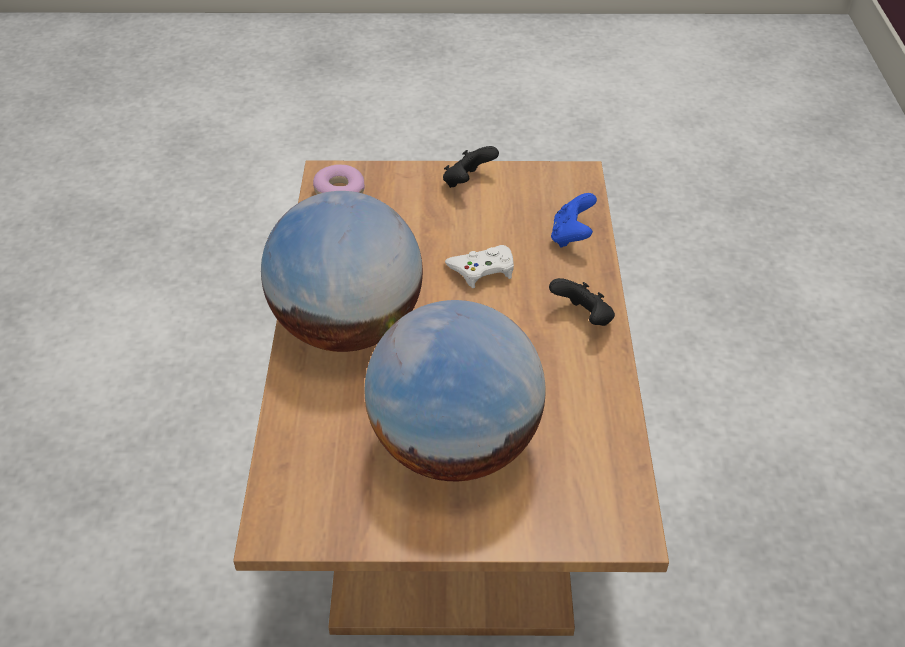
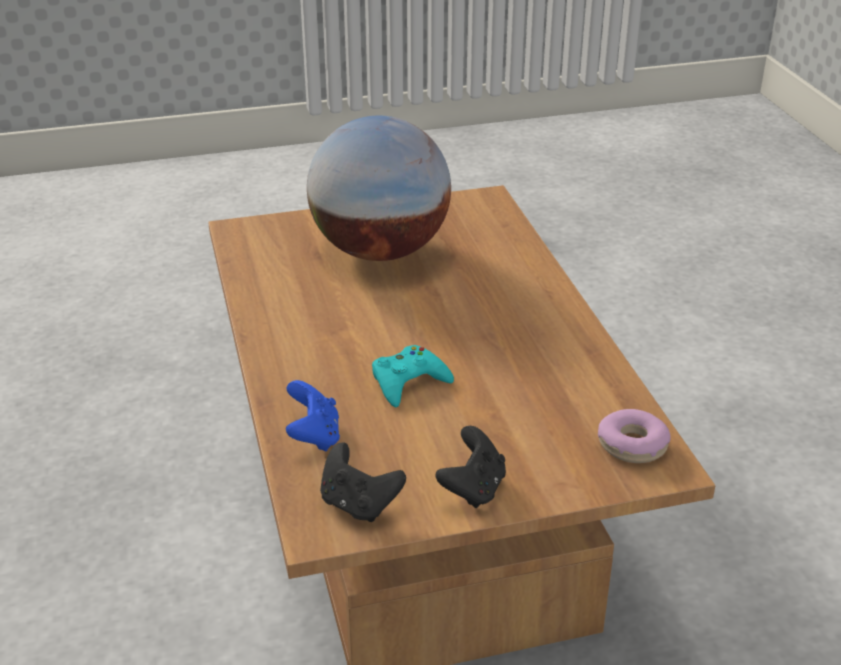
camera: 165 degrees right, 10 degrees down
globe [261,191,423,352] -> none
white game controller [445,245,514,288] -> turquoise game controller [372,345,454,407]
black game controller [549,278,615,326] -> black game controller moved to [320,443,406,522]

